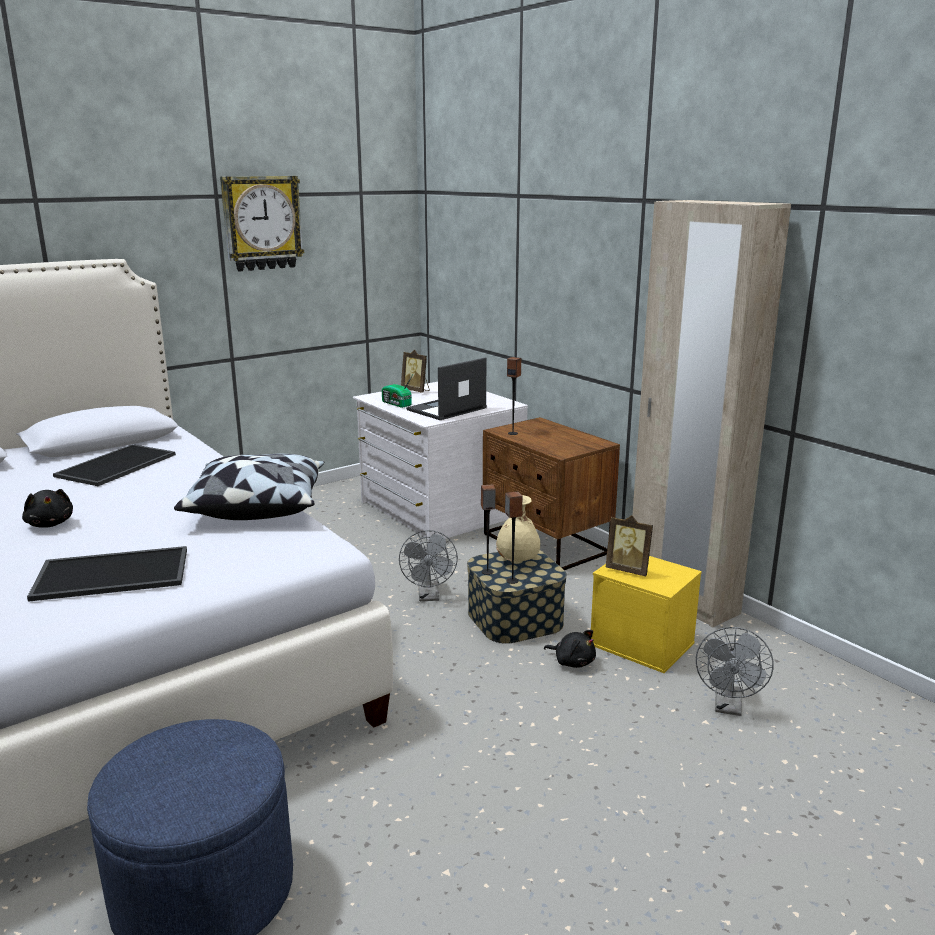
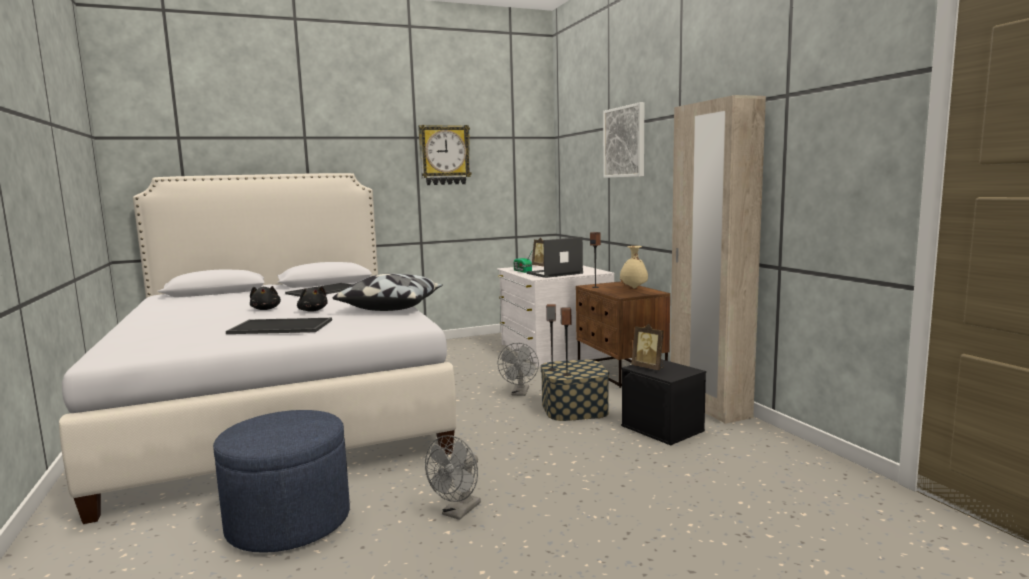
camera: 15 degrees right, 10 degrees down
beige vase [496,495,540,562] -> beige vase moved to [620,246,648,288]
black plush toy [544,630,596,668] -> black plush toy moved to [297,286,328,312]
yellow storage box [591,556,702,673] -> black storage box [621,360,706,446]
grey fan [696,627,774,716] -> grey fan moved to [425,435,481,520]
none -> picture [603,102,644,178]

